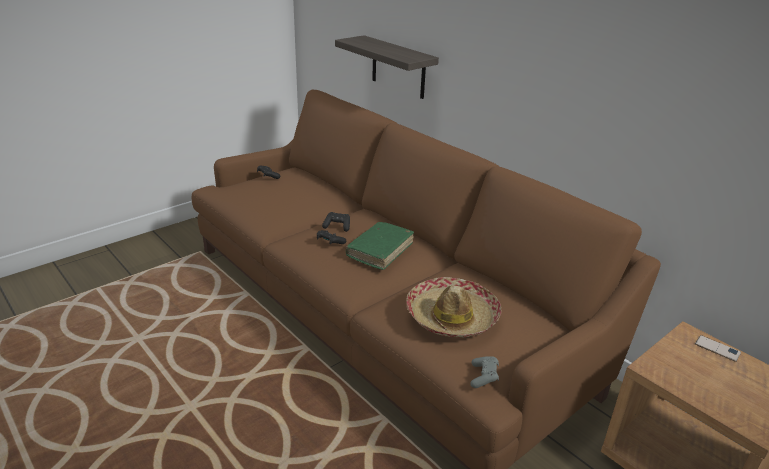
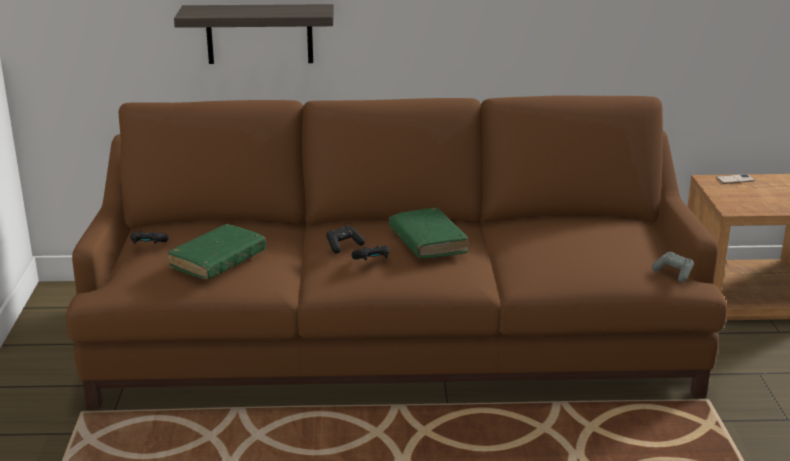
camera: 50 degrees left, 5 degrees down
hat [406,277,502,337] -> none
none -> green book [168,224,266,280]

